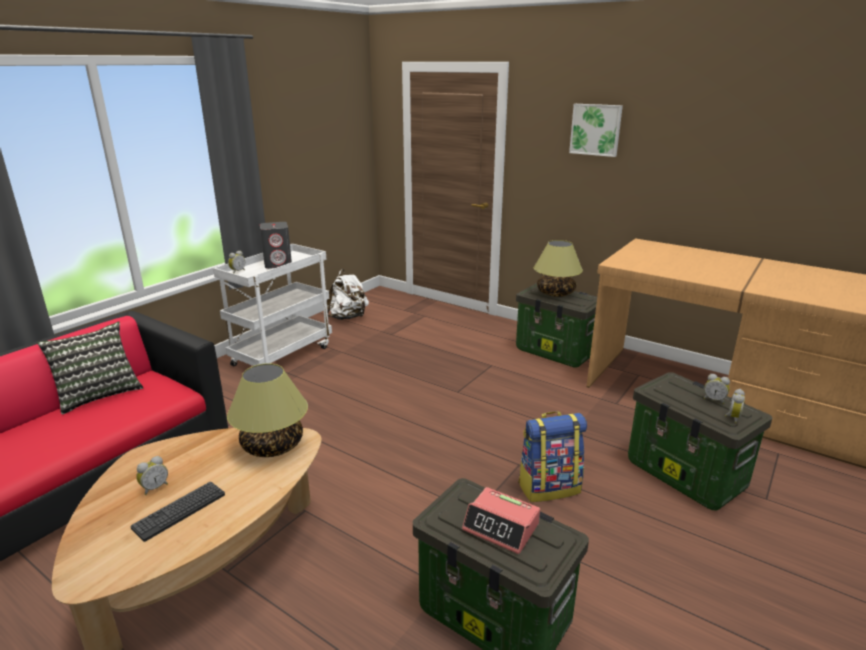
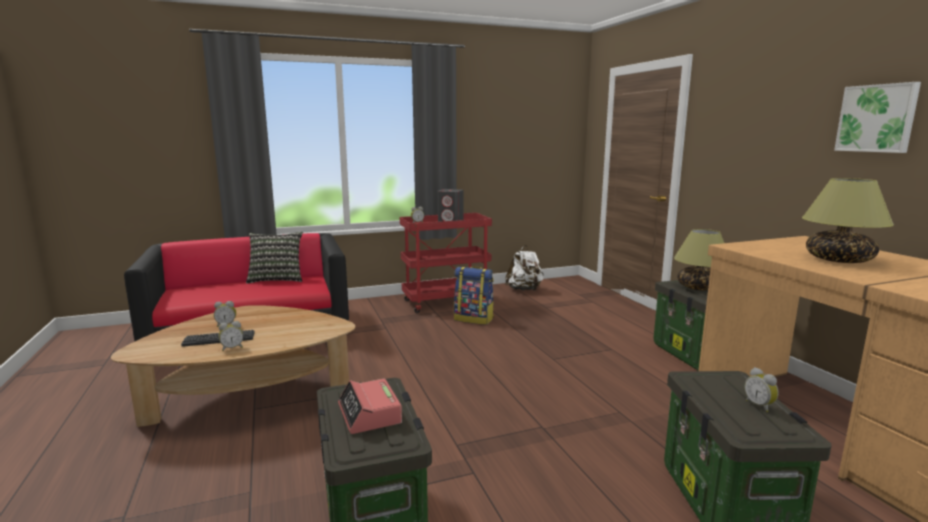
camera: 35 degrees right, 10 degrees down
white cart [213,244,332,366] -> red cart [400,213,492,313]
table lamp [227,363,308,457] -> table lamp moved to [802,178,894,263]
backpack [518,411,587,502] -> backpack moved to [454,266,494,325]
picture [569,104,623,157] -> picture moved to [834,82,921,153]
alarm clock [725,389,745,423] -> alarm clock moved to [219,321,243,351]

